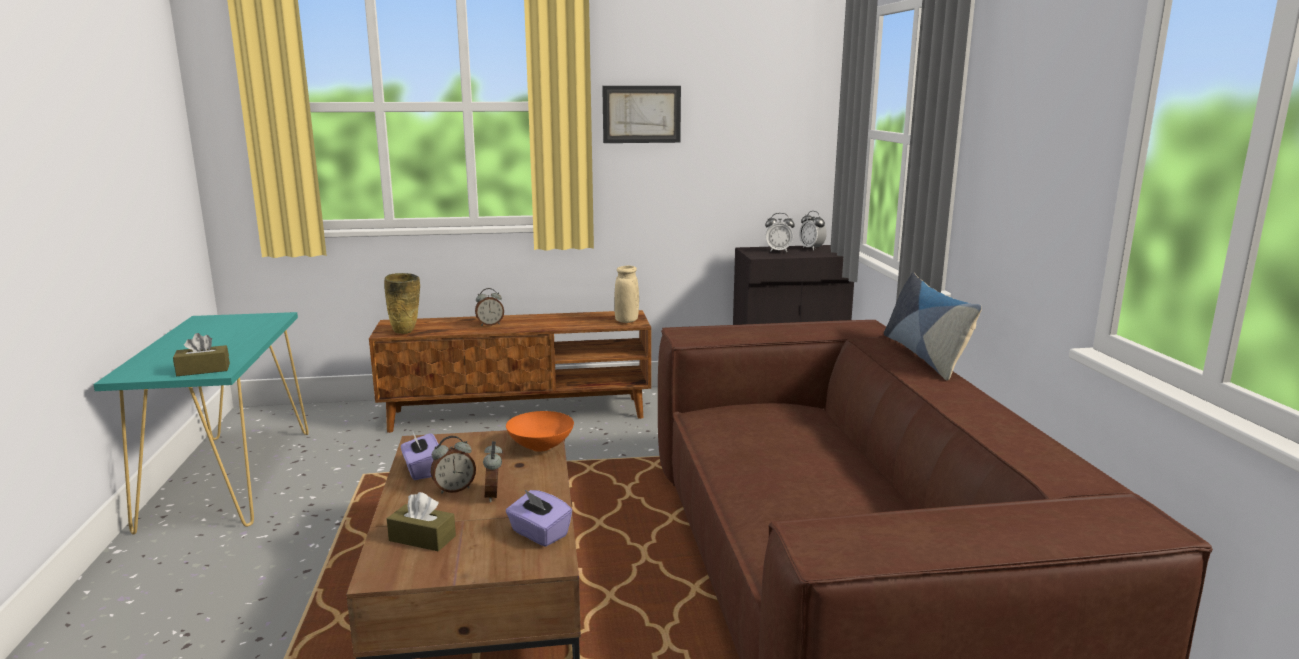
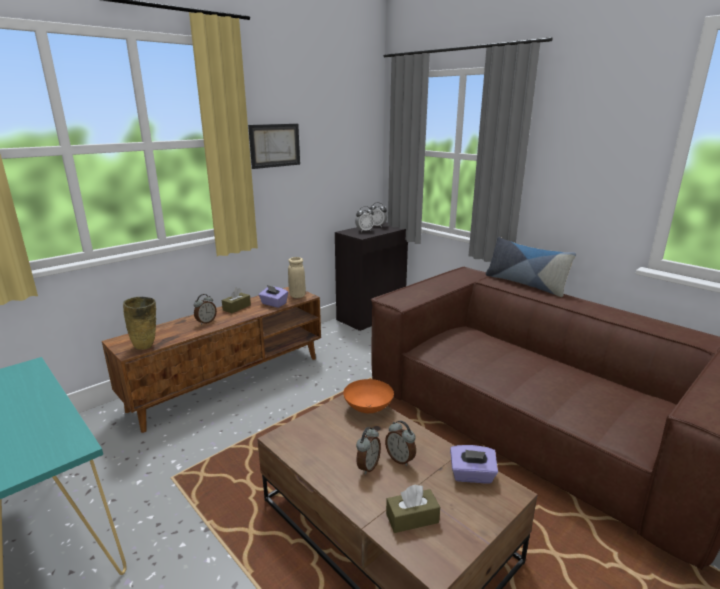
camera: 35 degrees left, 5 degrees up
brown tissue box [173,333,230,376] -> brown tissue box moved to [222,288,251,313]
purple tissue box [401,432,439,480] -> purple tissue box moved to [259,285,288,308]

